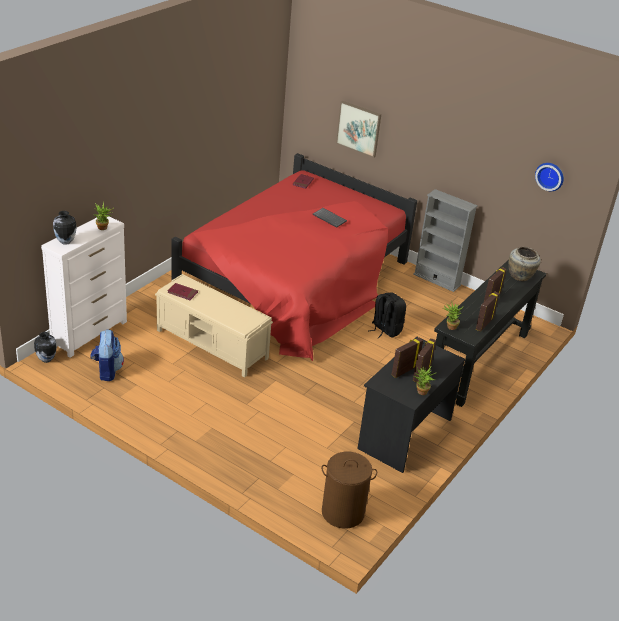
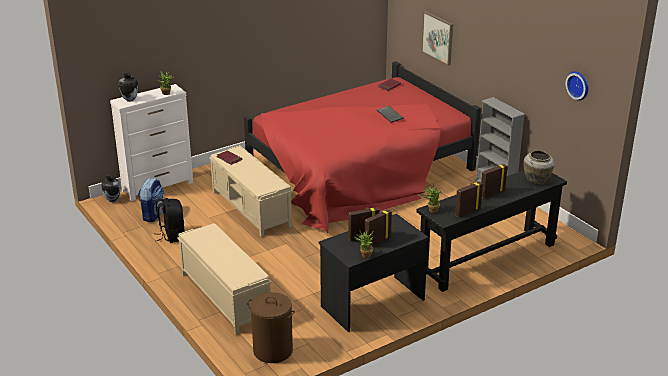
camera: 25 degrees right, 5 degrees down
black backpack [369,292,406,339] -> black backpack moved to [154,198,185,243]
none -> beige bench [177,223,272,335]

